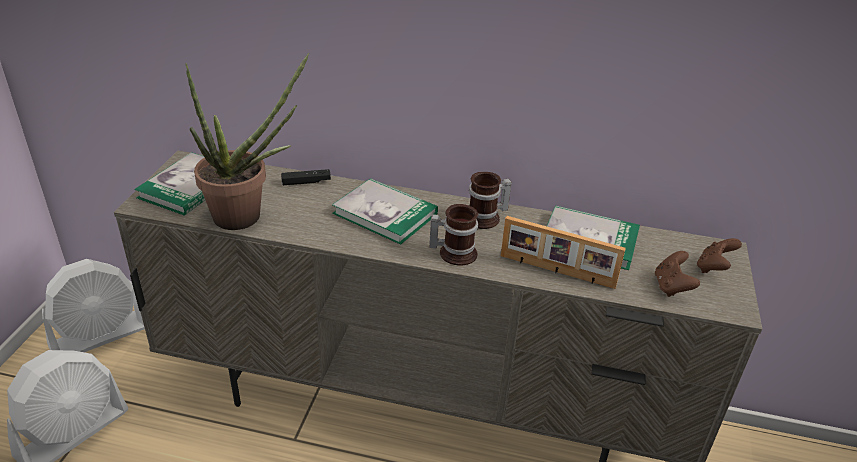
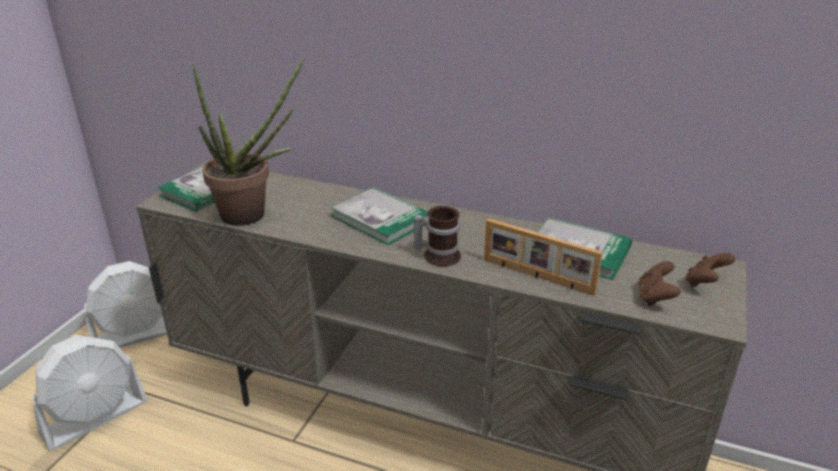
camera: 10 degrees right, 5 degrees down
black game controller [281,169,331,185] -> none
mug [469,172,512,229] -> none

